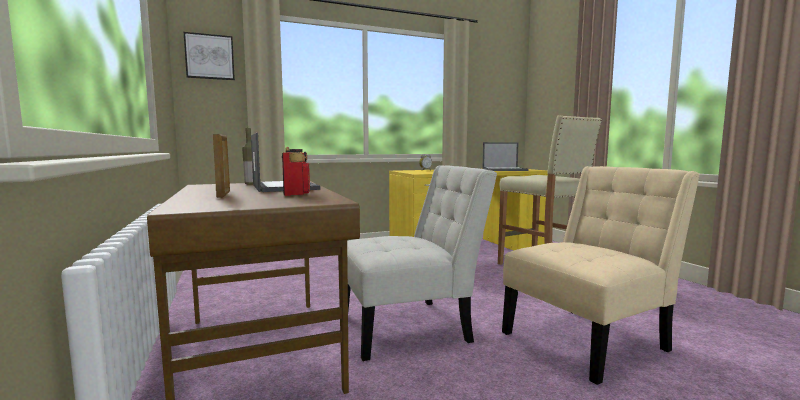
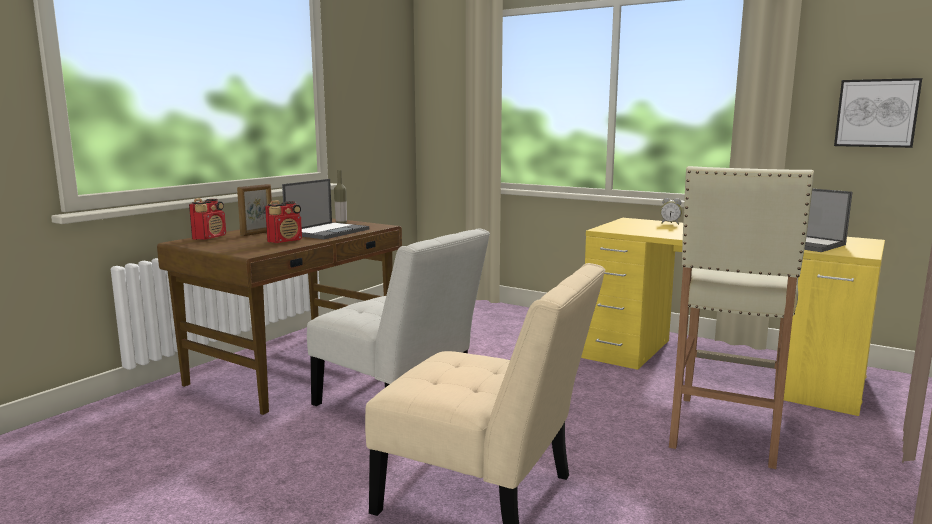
camera: 55 degrees right, 5 degrees up
picture [184,32,235,80] -> picture moved to [834,78,922,148]
none -> radio [189,198,226,240]

